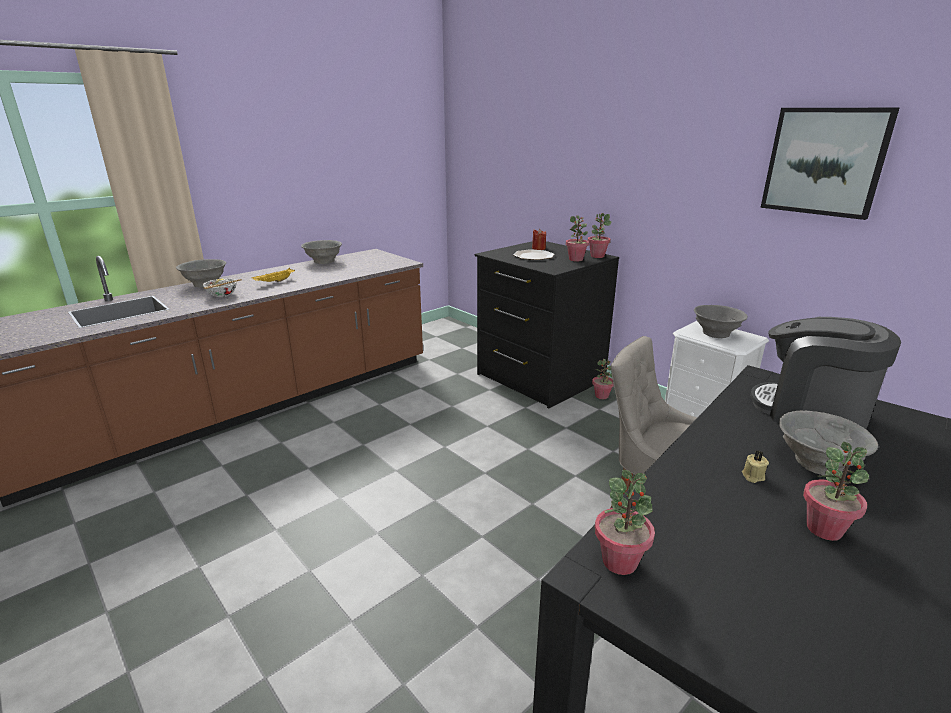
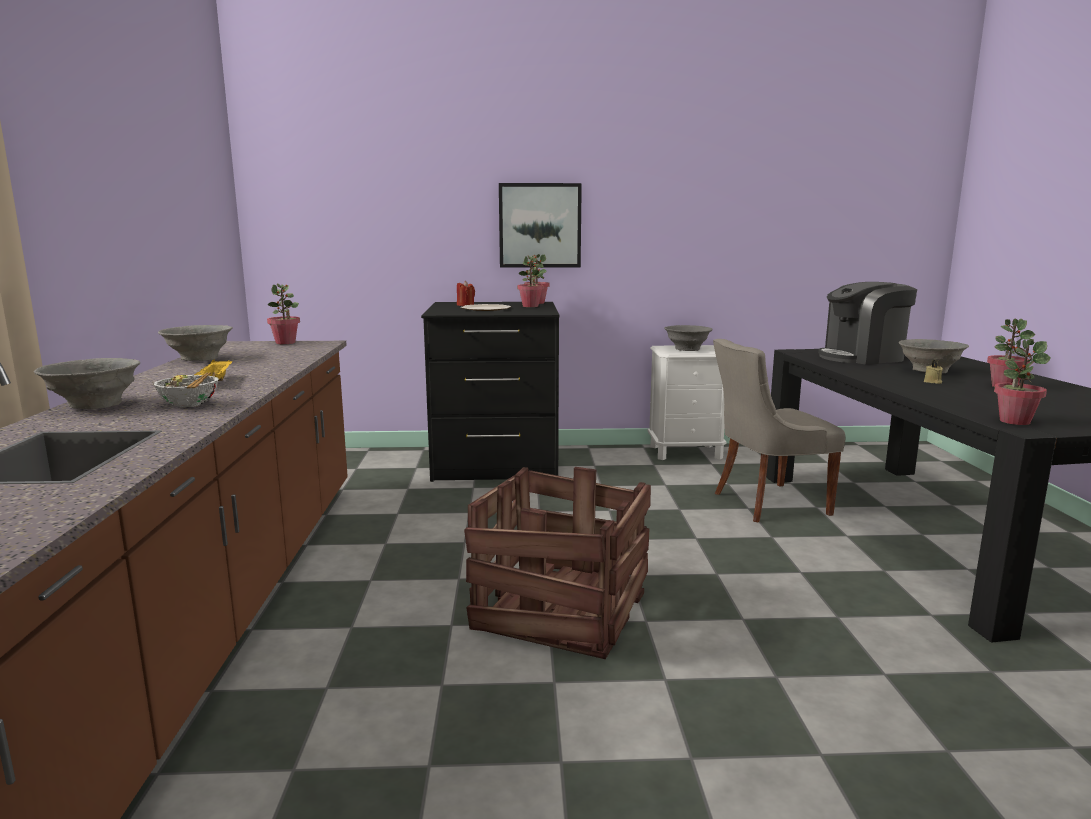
camera: 50 degrees left, 10 degrees down
potted plant [592,359,614,399] -> potted plant moved to [267,284,300,344]
picture [760,108,899,220] -> picture moved to [499,183,582,268]
none -> crate [464,467,651,659]

